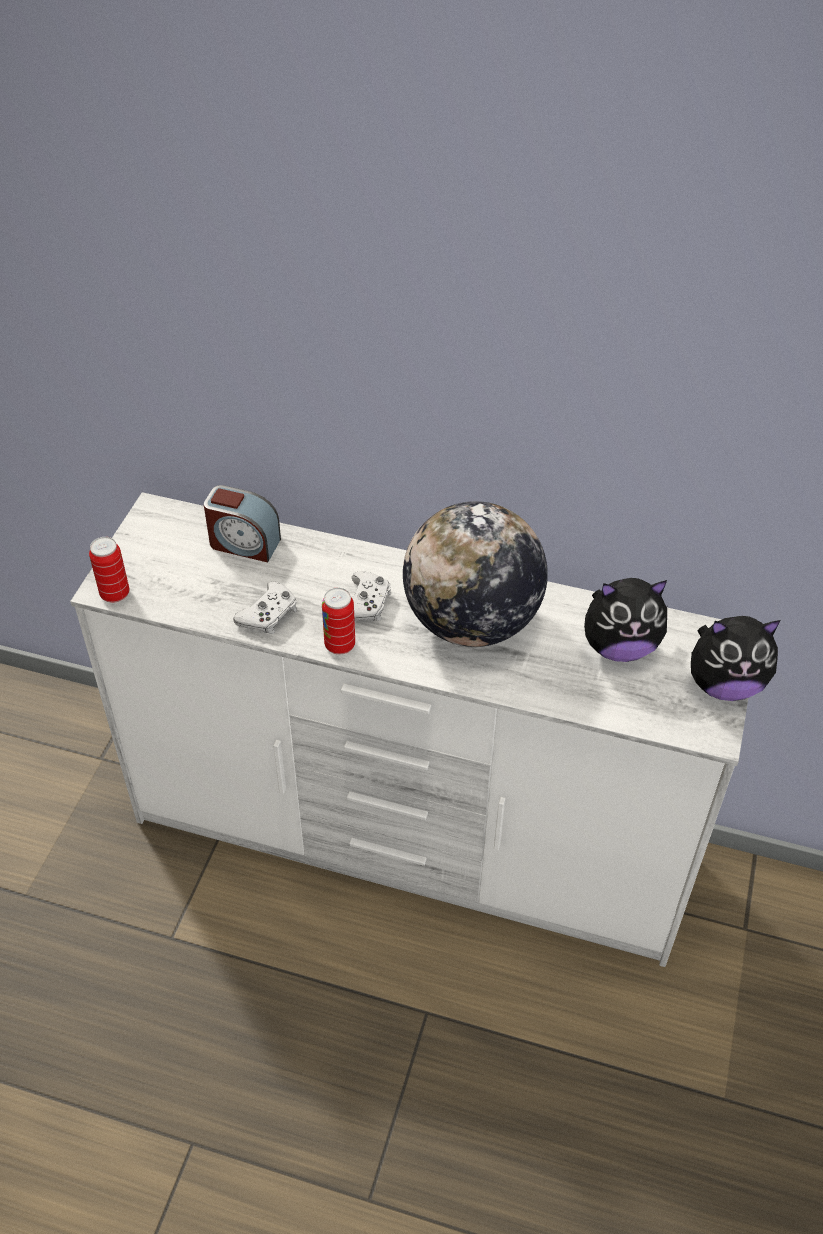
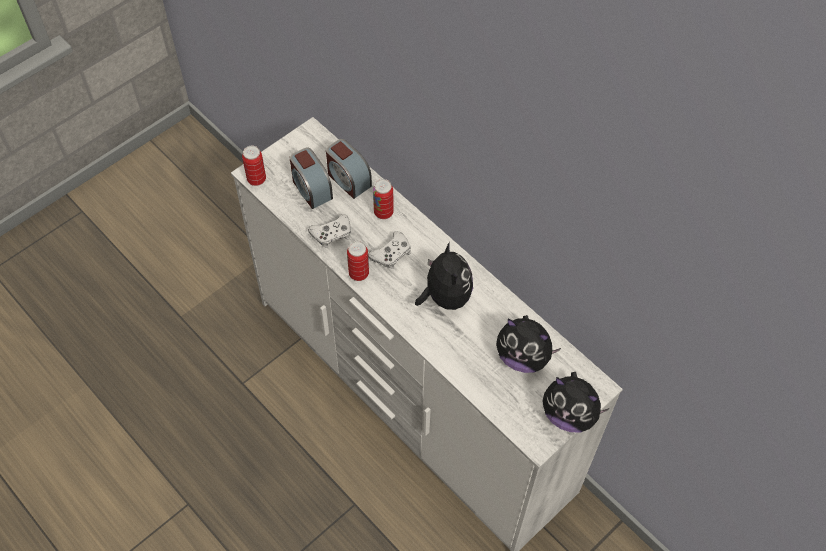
camera: 30 degrees right, 10 degrees up
globe [403,501,548,647] -> plush toy [415,242,473,310]
none -> alarm clock [290,148,333,209]
none -> can [373,179,394,219]

